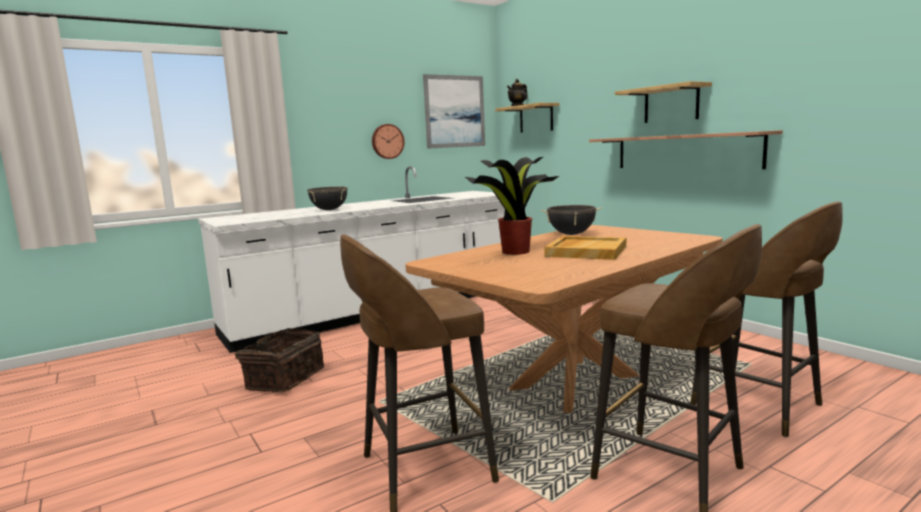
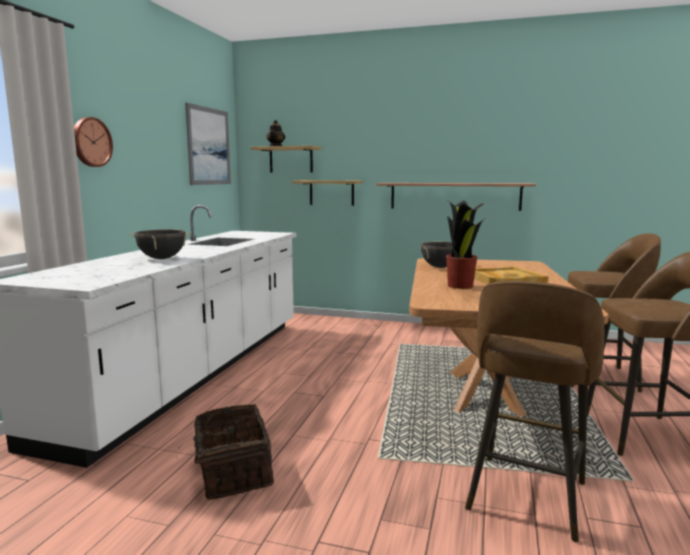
camera: 40 degrees left, 0 degrees up
wall clock [372,124,404,159] -> wall clock moved to [74,117,113,167]
shelf [615,81,712,123] -> shelf moved to [292,180,363,206]

